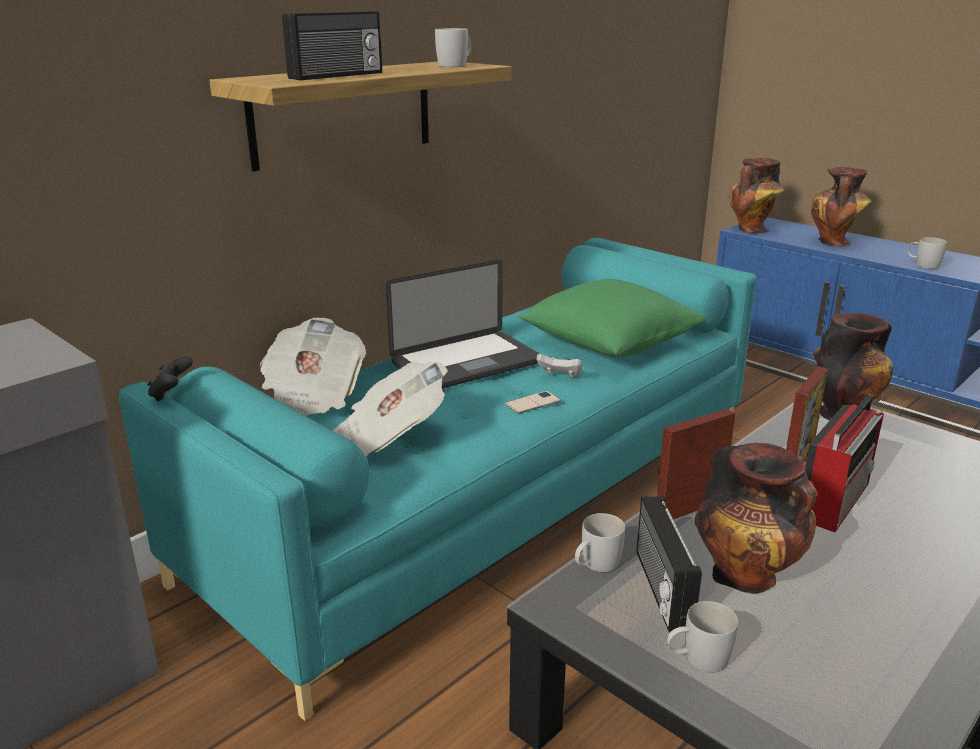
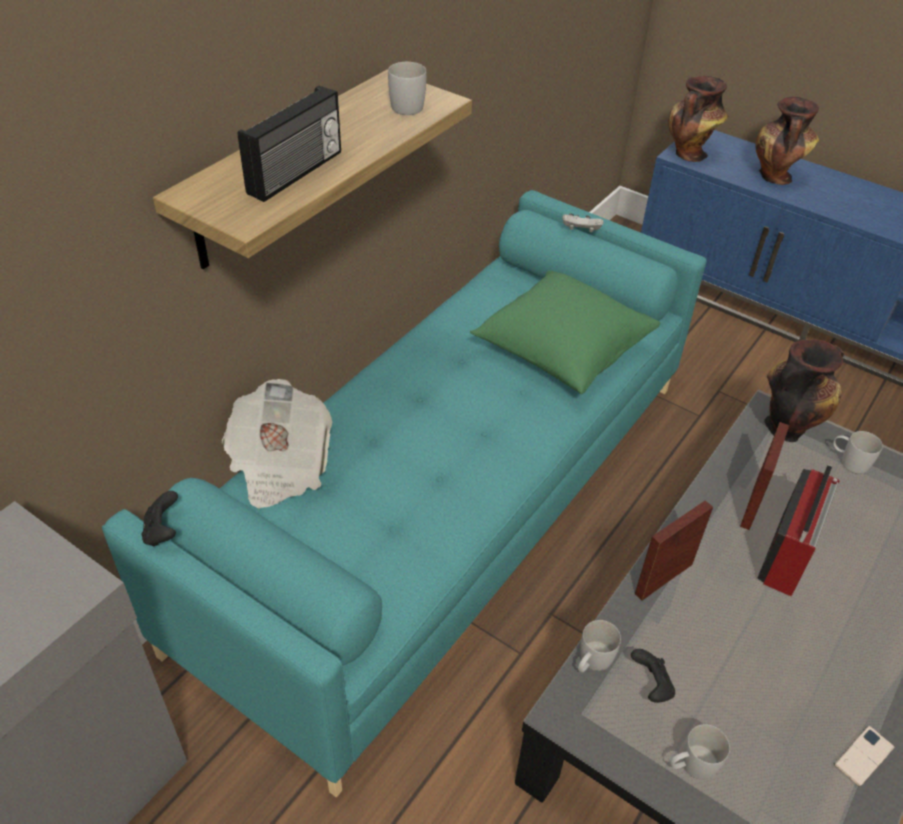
camera: 10 degrees left, 20 degrees up
newspaper [332,362,448,456] -> none
laptop [386,260,540,389] -> none
phone [505,391,561,414] -> phone moved to [834,726,895,787]
white game controller [536,354,582,377] -> white game controller moved to [562,214,604,232]
radio [636,496,702,633] -> black game controller [631,649,675,703]
vase [695,443,818,594] -> none
white mug [907,237,947,269] -> white mug moved to [833,431,883,474]

